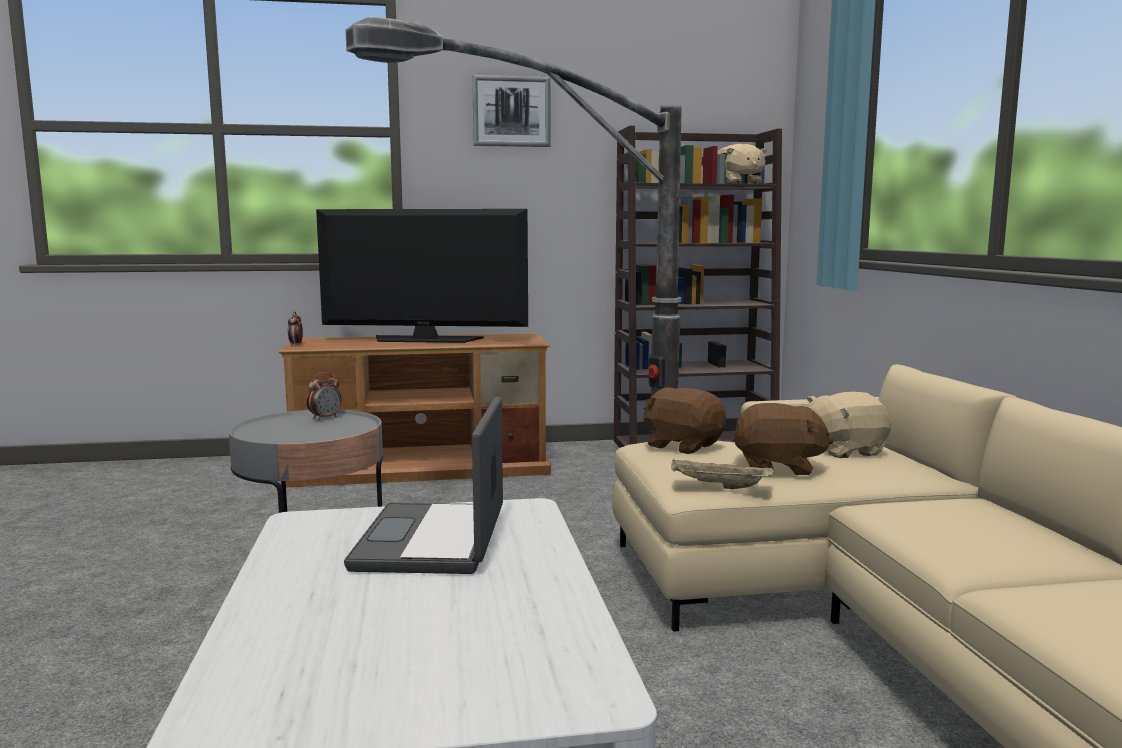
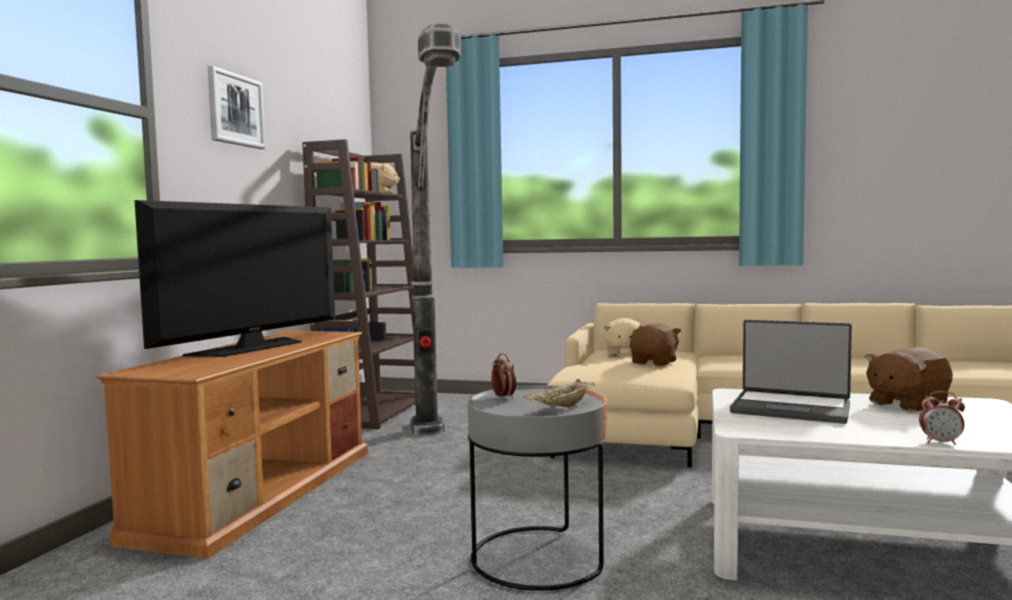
camera: 65 degrees left, 5 degrees down
alarm clock [288,311,303,346] -> alarm clock moved to [919,391,965,445]
brown plush toy [643,388,726,454] -> brown plush toy moved to [865,347,953,412]
beige tray [671,459,774,489] -> beige tray moved to [523,379,595,407]

